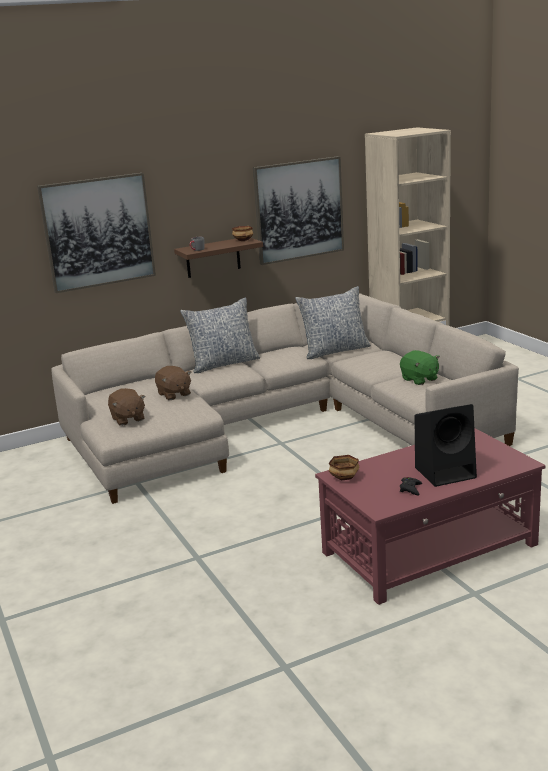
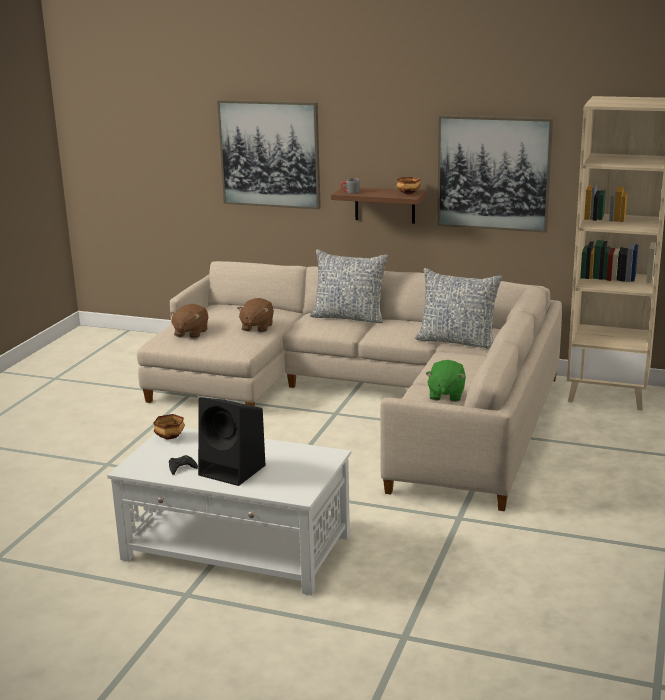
camera: 45 degrees right, 0 degrees up
red coffee table [315,428,546,605] -> white coffee table [107,428,351,596]

